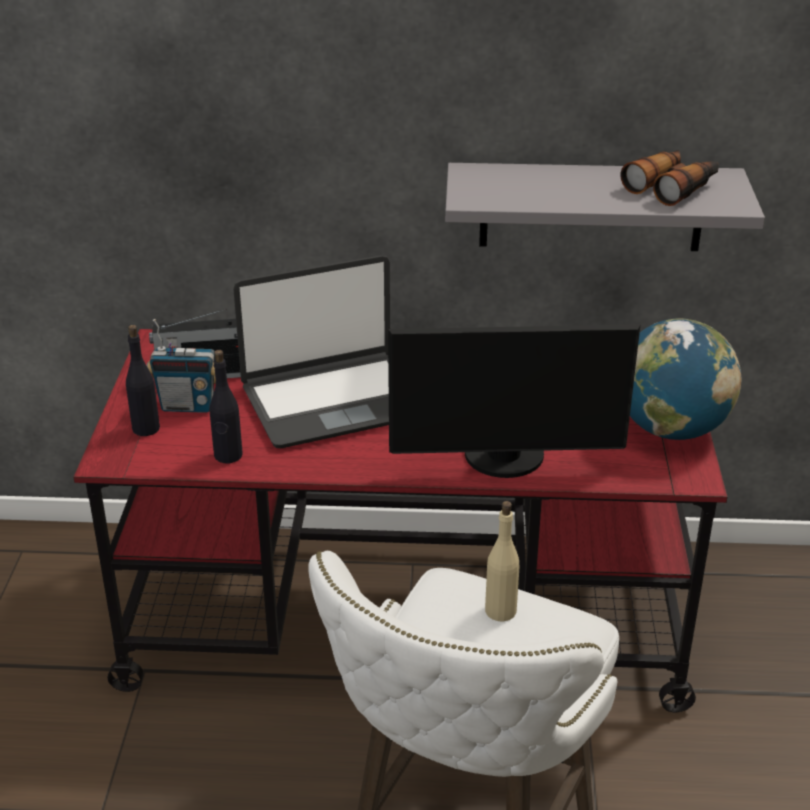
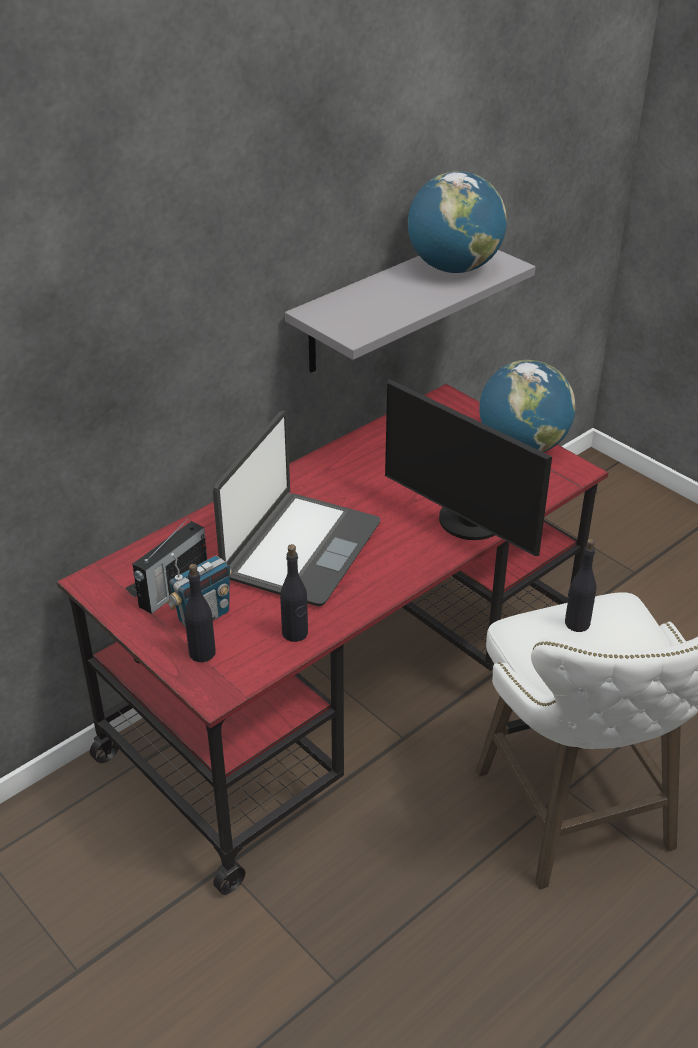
camera: 45 degrees left, 5 degrees up
monitor [388,324,641,478] -> monitor turned 90 degrees clockwise [385,379,552,556]
beige bottle [485,501,519,621] -> black bottle [565,539,596,632]
binoculars [620,150,719,206] -> globe [408,171,507,273]

